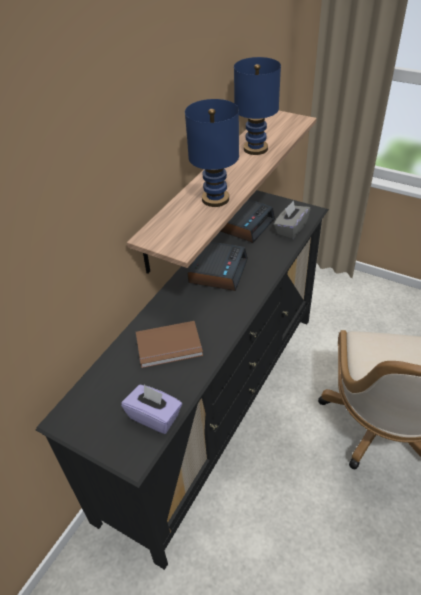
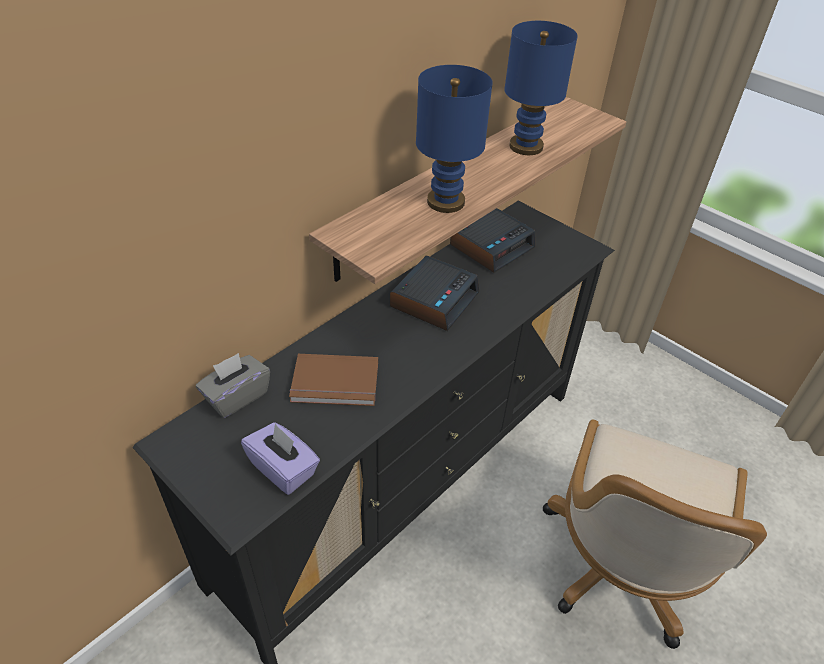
camera: 10 degrees right, 0 degrees up
grey tissue box [274,201,310,240] -> grey tissue box moved to [196,353,270,418]

